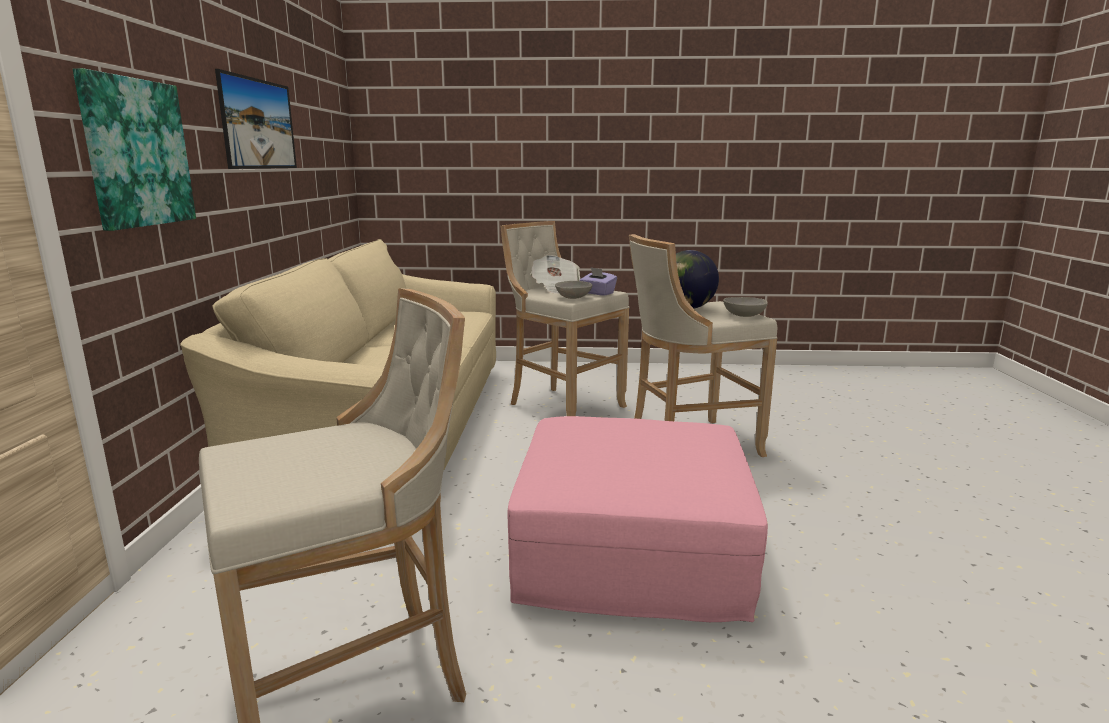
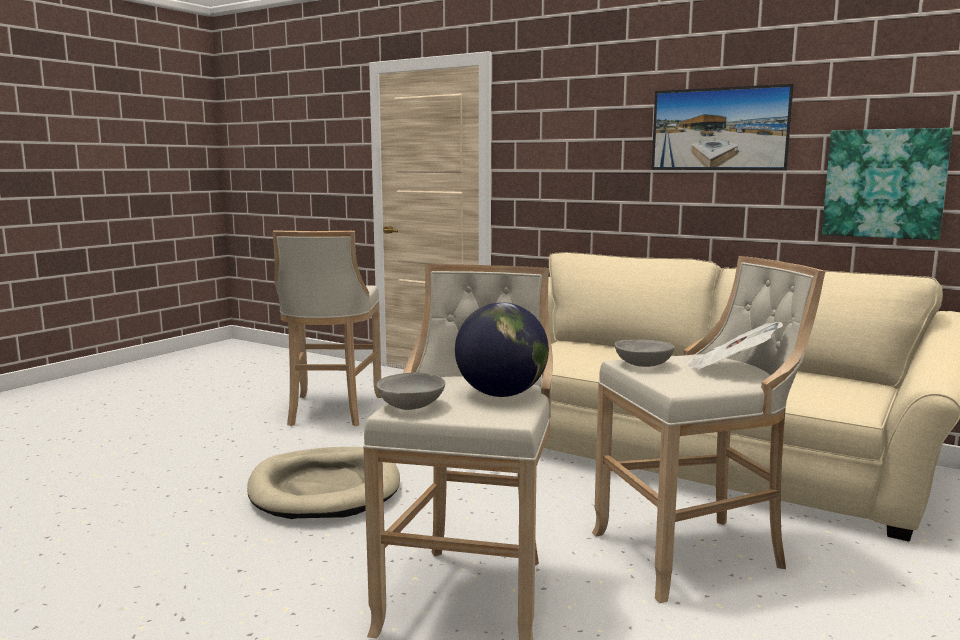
camera: 120 degrees right, 5 degrees down
picture [73,68,196,231] -> picture moved to [822,128,953,240]
pink ottoman [508,416,768,622] -> beige dog bed [247,447,400,519]
purple tissue box [580,267,617,296] -> none

